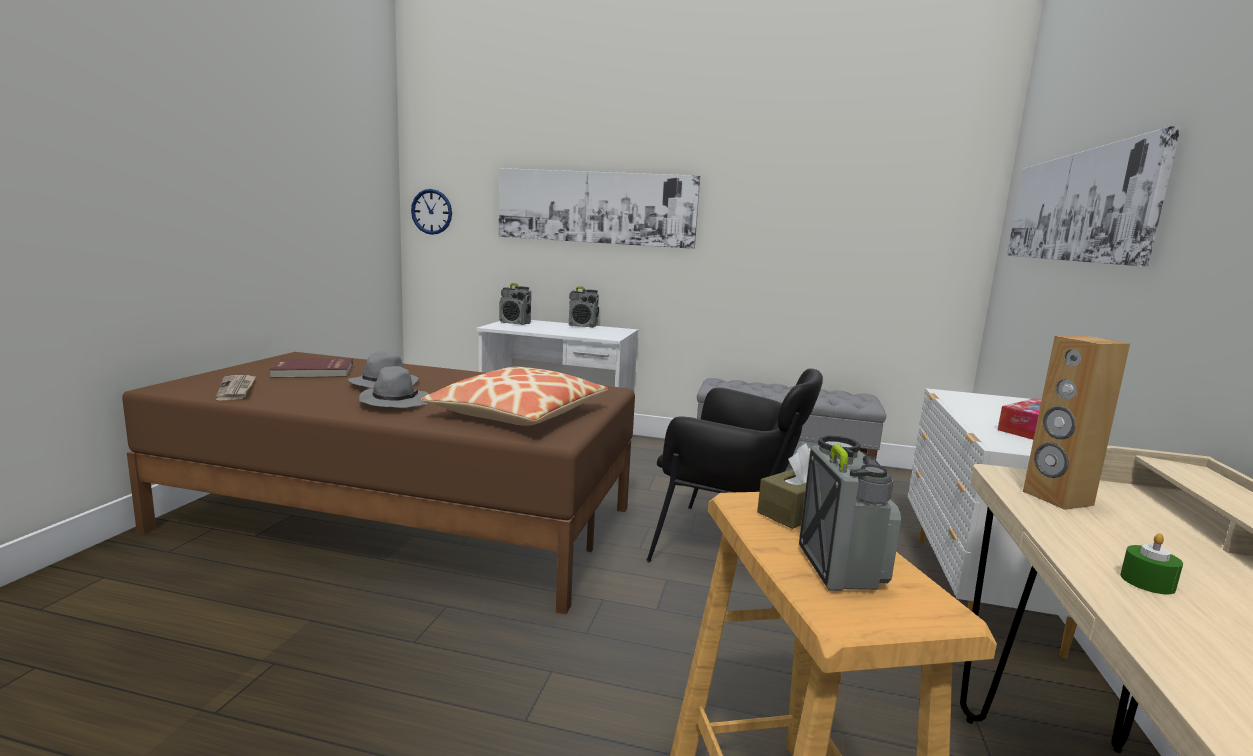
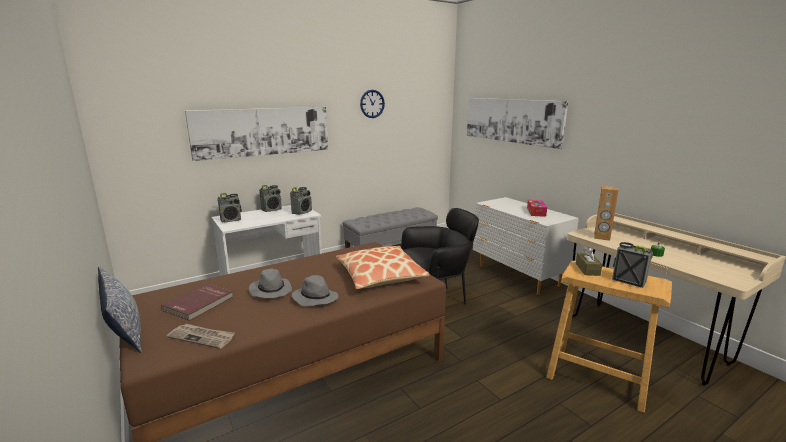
camera: 45 degrees left, 5 degrees up
wall clock [411,189,452,235] -> wall clock moved to [360,90,385,118]
none -> pillow [98,267,142,353]
none -> radio [290,187,312,215]

